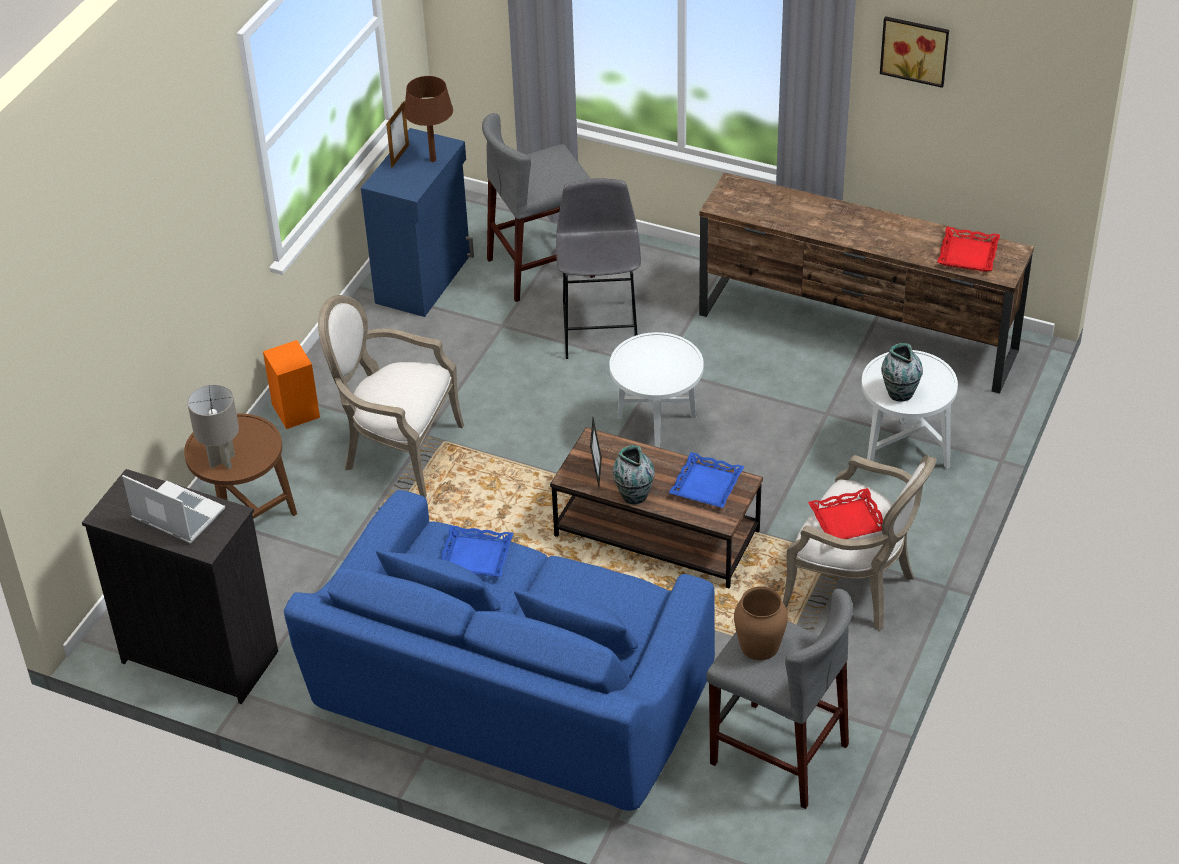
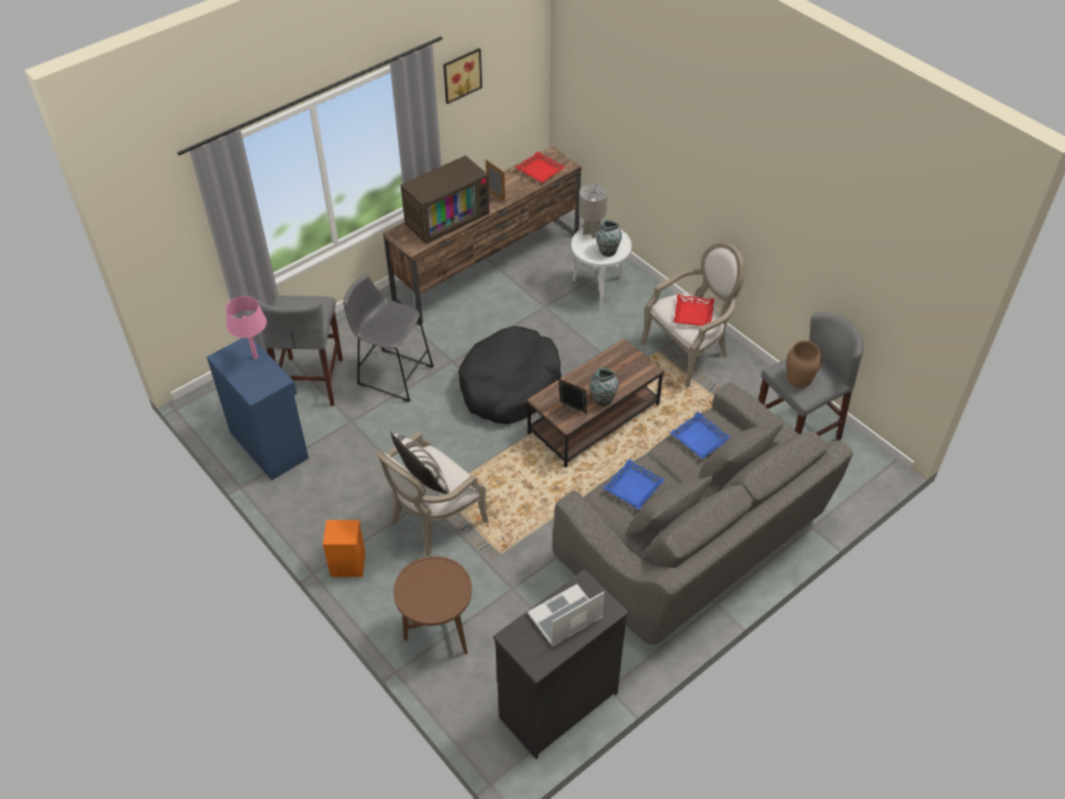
camera: 65 degrees left, 5 degrees up
grey table lamp [187,385,239,469] -> grey table lamp moved to [579,184,608,238]
blue sofa [284,490,715,811] -> grey sofa [552,382,853,644]
picture frame [386,101,409,168] -> picture frame moved to [485,159,505,202]
brown table lamp [404,76,453,162] -> pink table lamp [226,296,267,359]
white side table [609,332,704,448] -> black dog bed [458,326,562,424]
blue tray [669,452,744,508] -> blue tray moved to [670,412,730,459]
none -> pillow [390,431,449,494]
none -> television [401,155,490,244]

